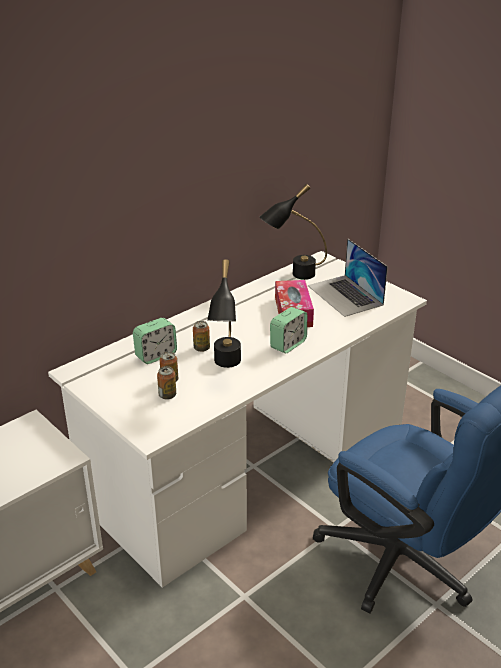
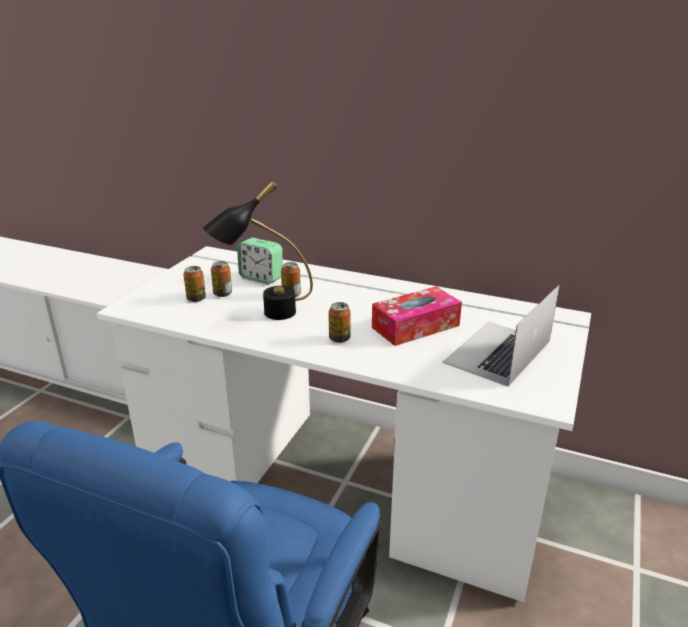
camera: 65 degrees right, 5 degrees down
black table lamp [260,184,327,280] -> none
alarm clock [270,307,307,354] -> can [329,302,351,343]

